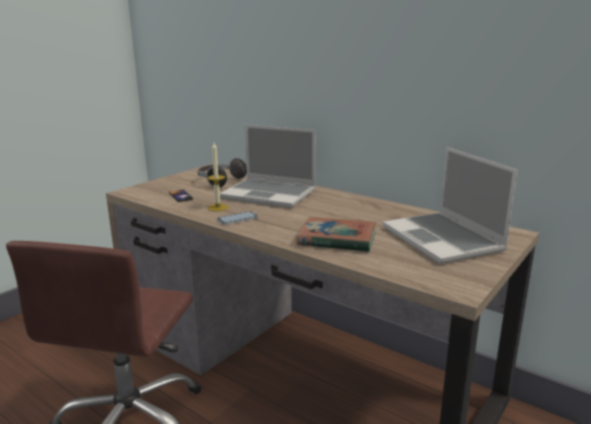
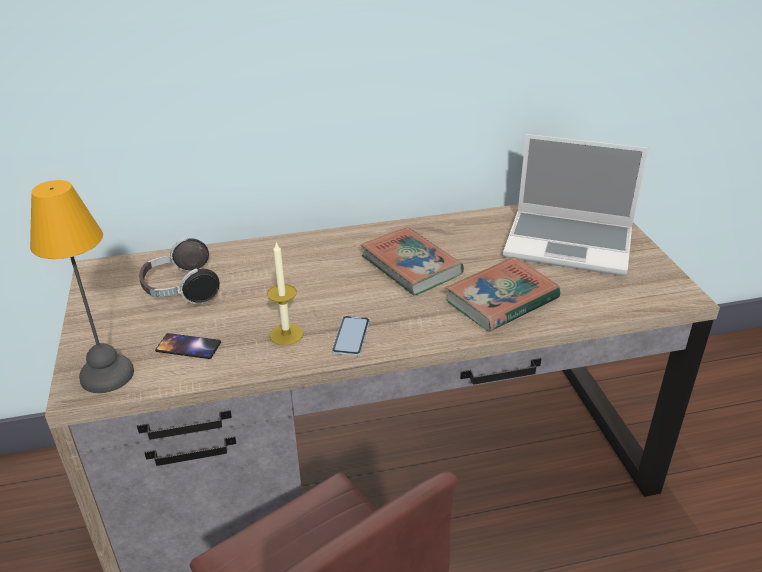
camera: 50 degrees left, 15 degrees up
laptop [220,125,316,208] -> none
none -> table lamp [30,180,134,393]
none -> book [361,227,464,296]

